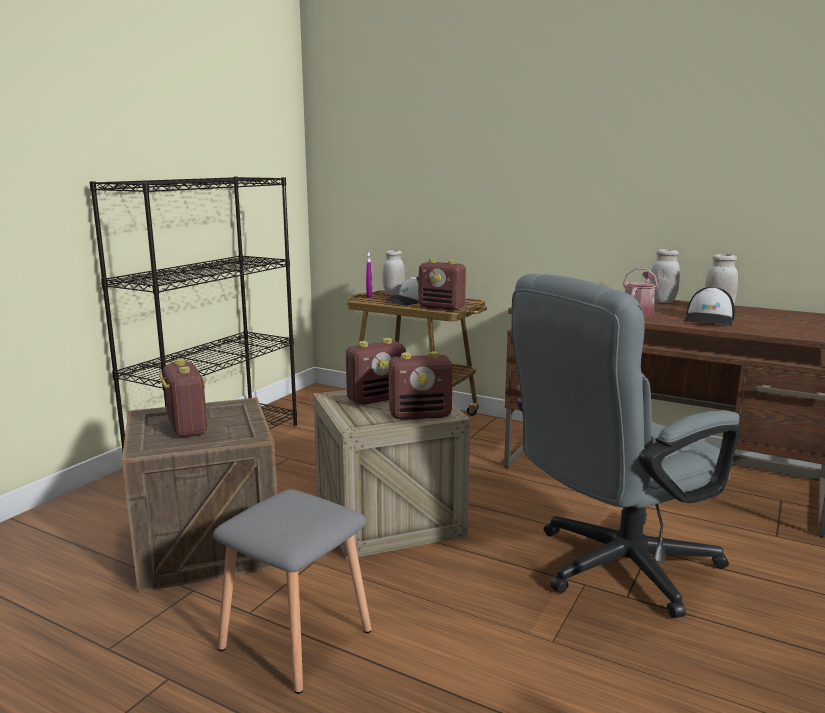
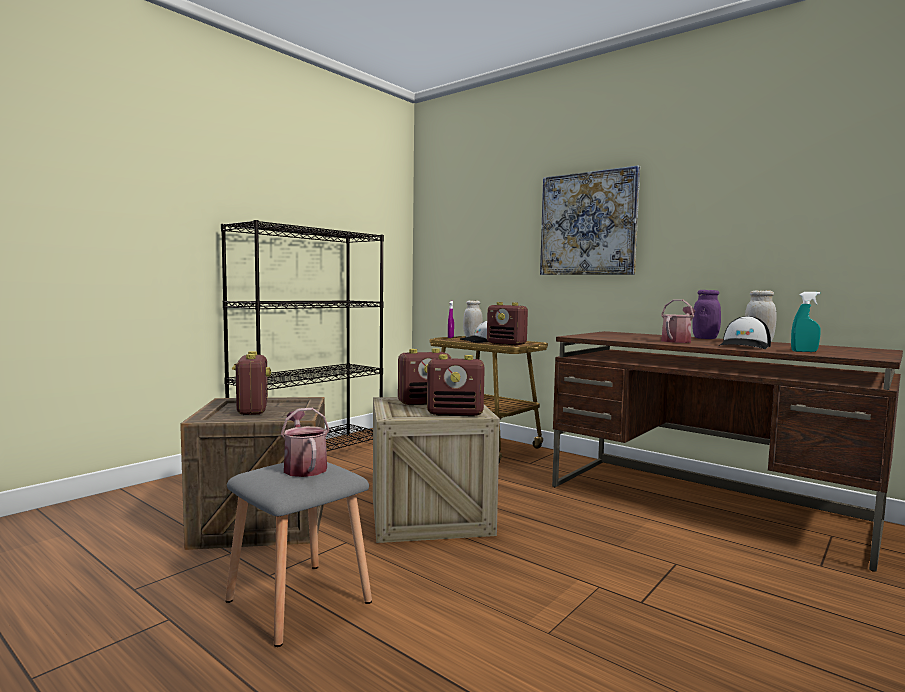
camera: 10 degrees right, 10 degrees down
grey office chair [511,274,740,618] -> none
white jar [650,249,680,303] -> purple jar [692,290,721,339]
none -> watering can [281,408,330,477]
none -> picture [540,165,640,275]
none -> turquoise spray bottle [791,292,821,352]

